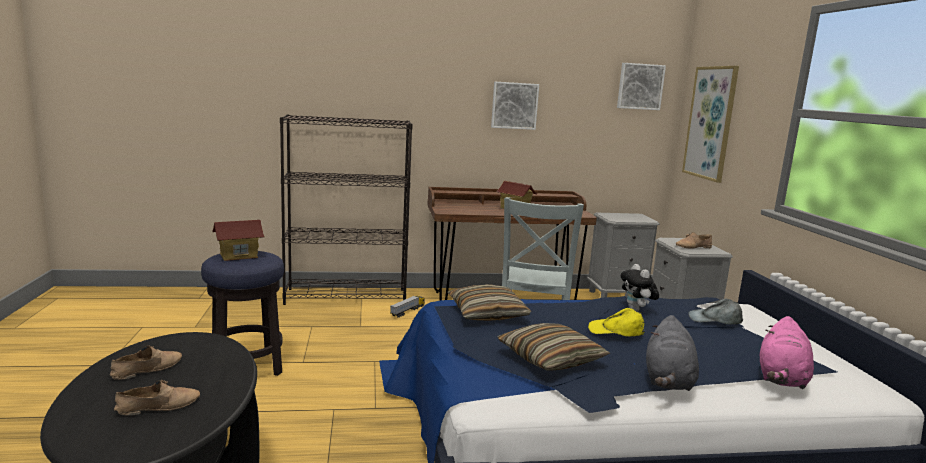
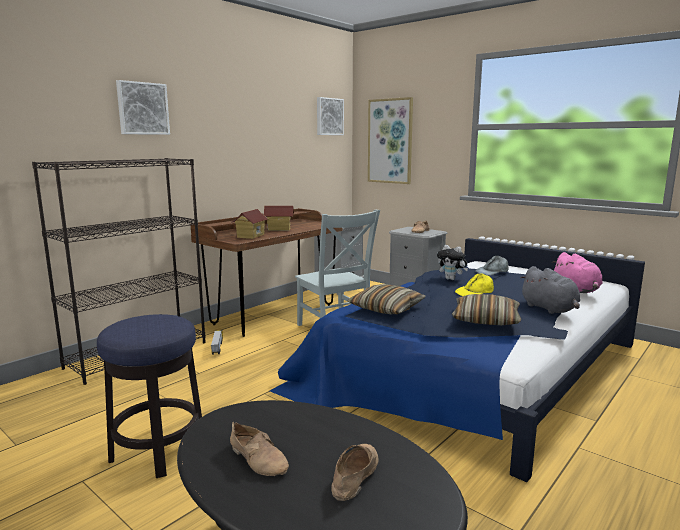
camera: 40 degrees left, 0 degrees up
beige shoe [110,345,182,380] -> beige shoe turned 135 degrees clockwise [230,421,289,476]
toy house [212,220,264,261] -> toy house moved to [231,209,268,239]
picture [491,82,539,130] -> picture moved to [116,80,170,135]

